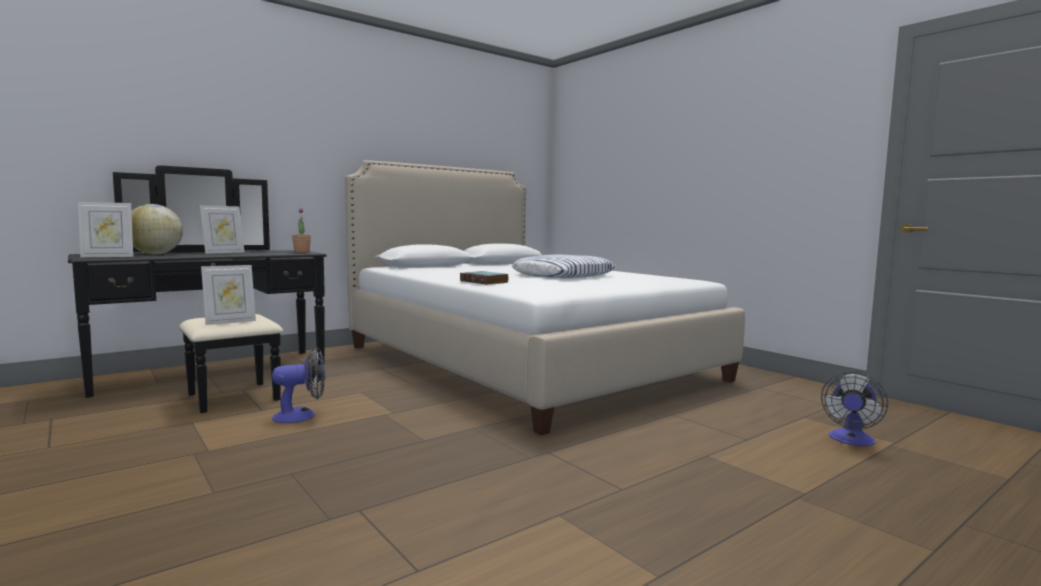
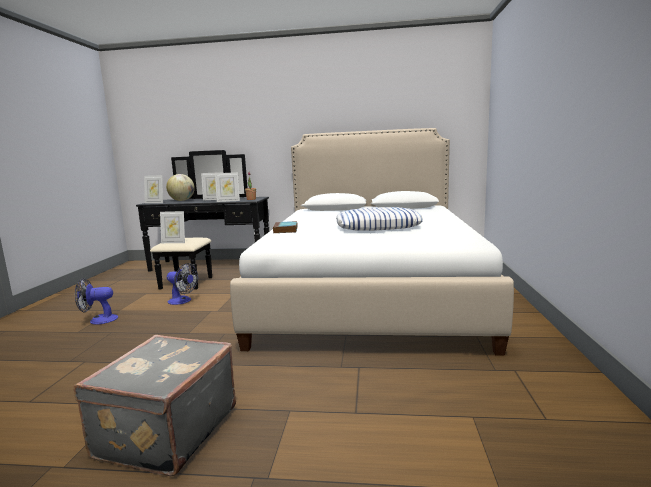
camera: 45 degrees right, 5 degrees up
fan [821,372,888,446] -> fan moved to [75,278,118,324]
none -> grey suitcase [74,335,236,476]
none -> picture frame [215,172,240,202]

